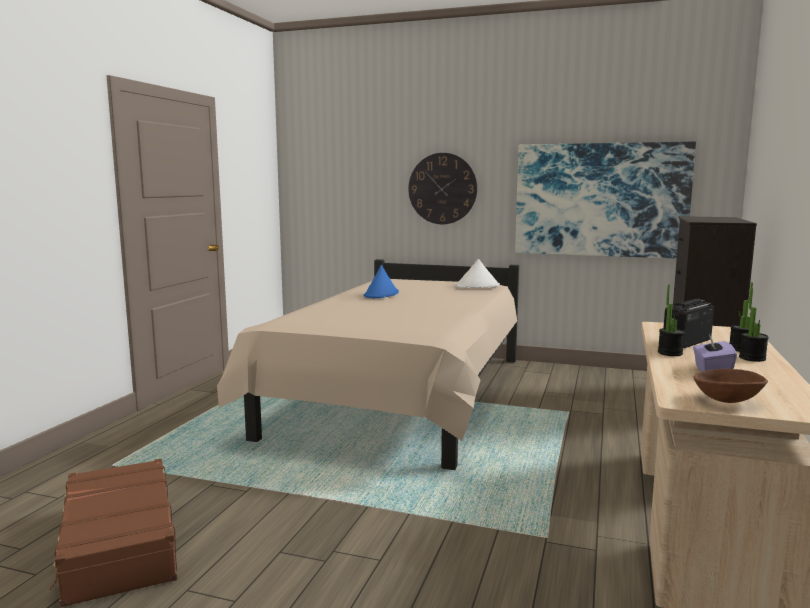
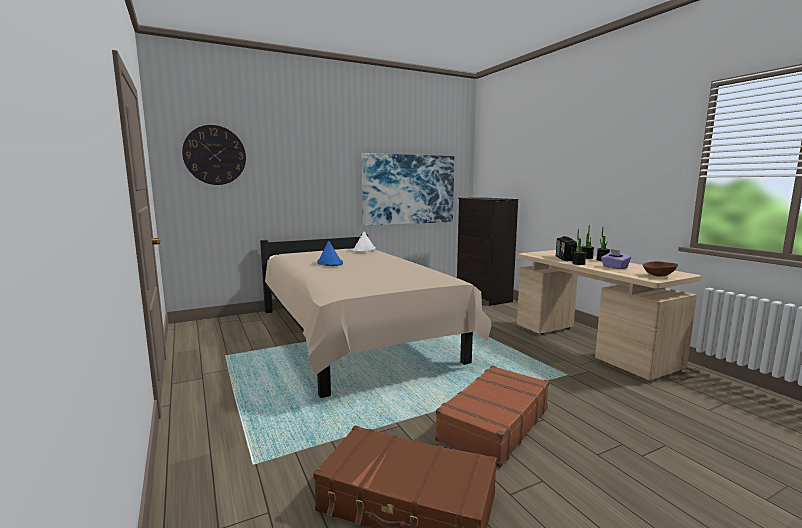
camera: 45 degrees left, 0 degrees up
wall clock [408,153,477,224] -> wall clock moved to [182,125,246,185]
none -> brown suitcase [435,365,549,468]

